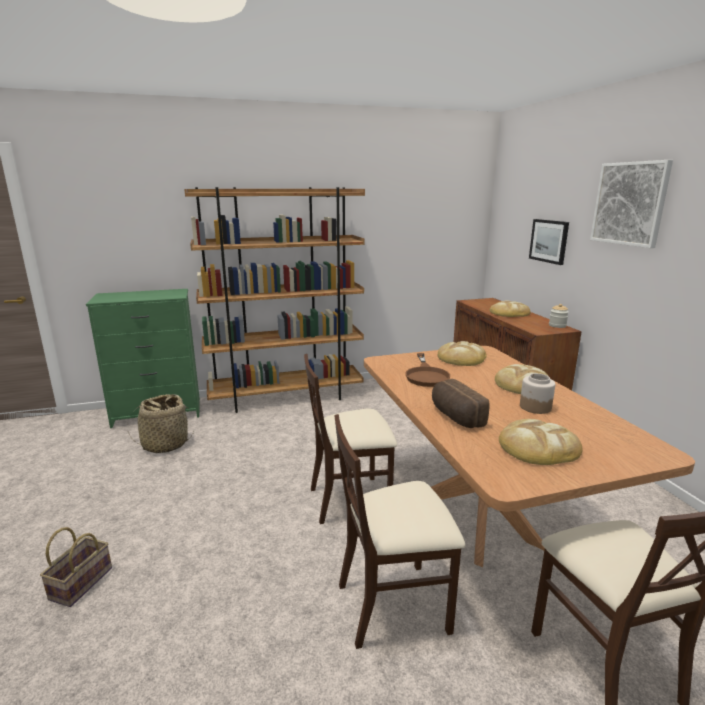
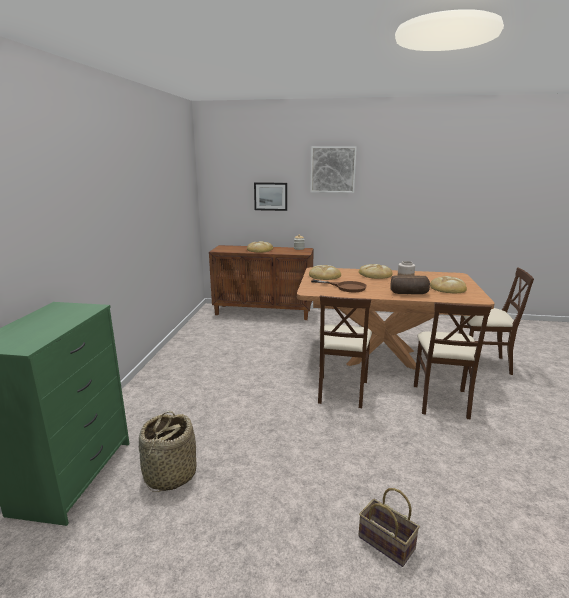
camera: 65 degrees left, 0 degrees up
brown bookcase [184,187,365,413] -> none

